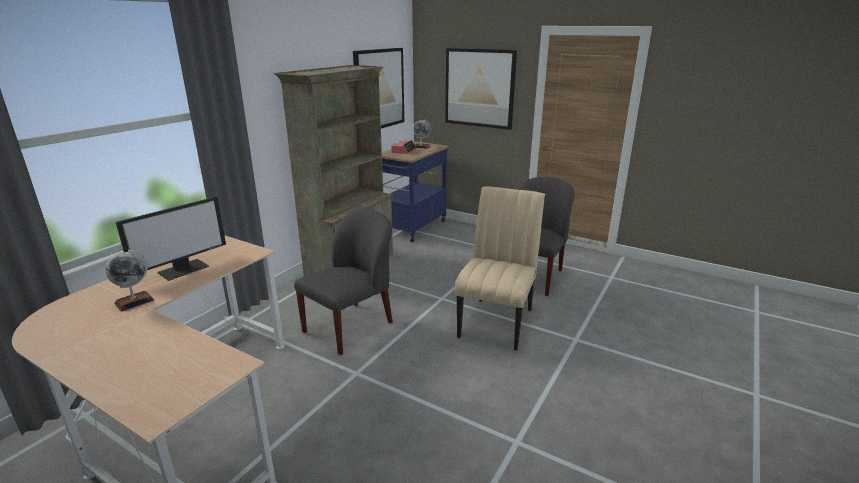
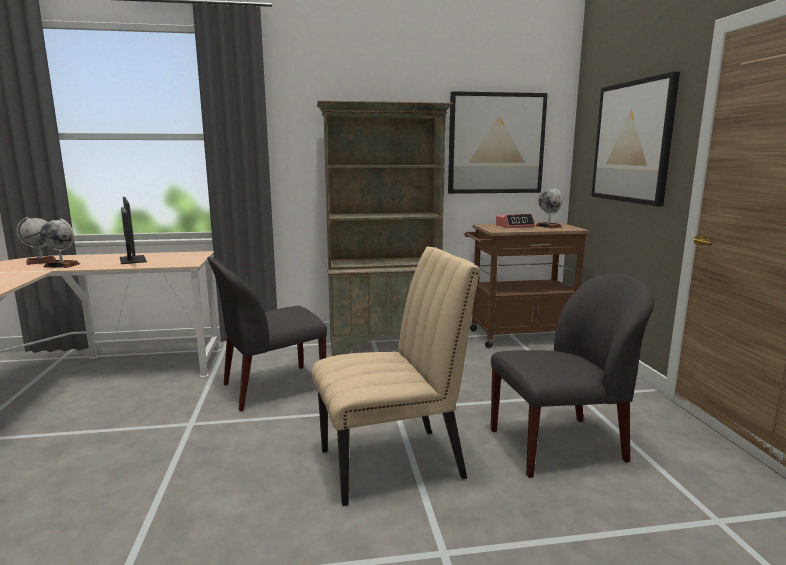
camera: 50 degrees right, 10 degrees down
monitor [116,197,226,281] -> monitor turned 120 degrees counterclockwise [120,197,147,264]
grey chair [294,208,393,355] -> grey chair turned 150 degrees clockwise [207,257,327,411]
blue cart [382,141,449,242] -> brown cart [464,223,590,348]
none -> globe [17,217,56,265]

